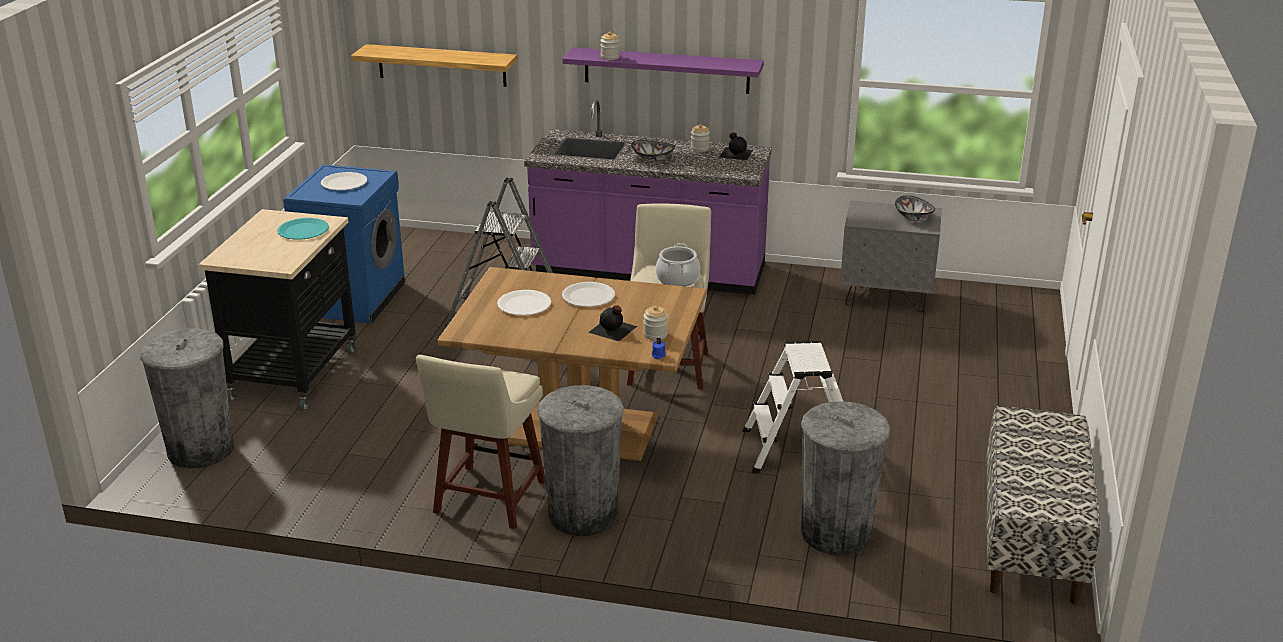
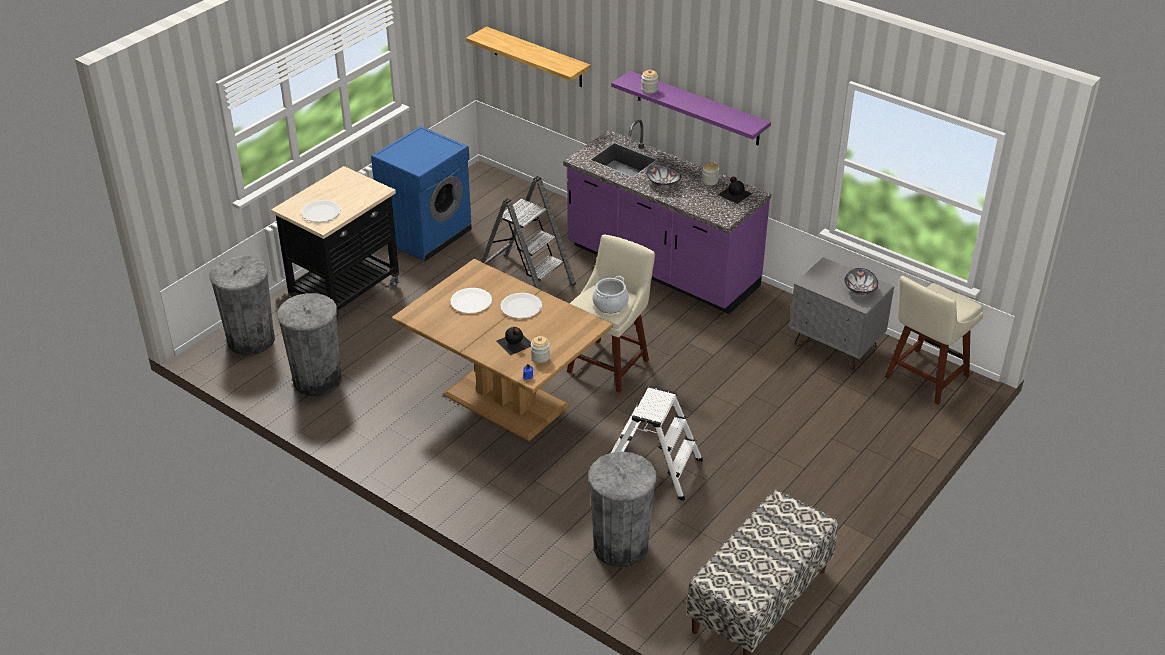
camera: 25 degrees right, 10 degrees up
turquoise plate [277,218,329,239] -> none
white plate [321,172,367,190] -> white plate moved to [301,200,341,222]
beige stool [416,355,546,529] -> beige stool moved to [885,276,983,404]
grey trash can [537,385,624,536] -> grey trash can moved to [277,293,342,396]

